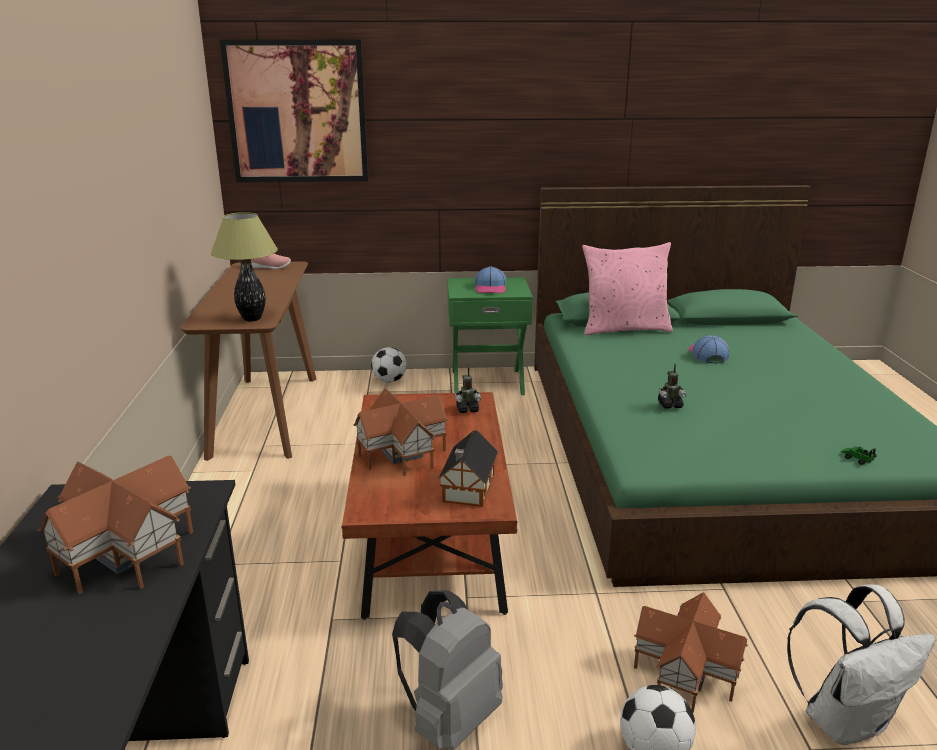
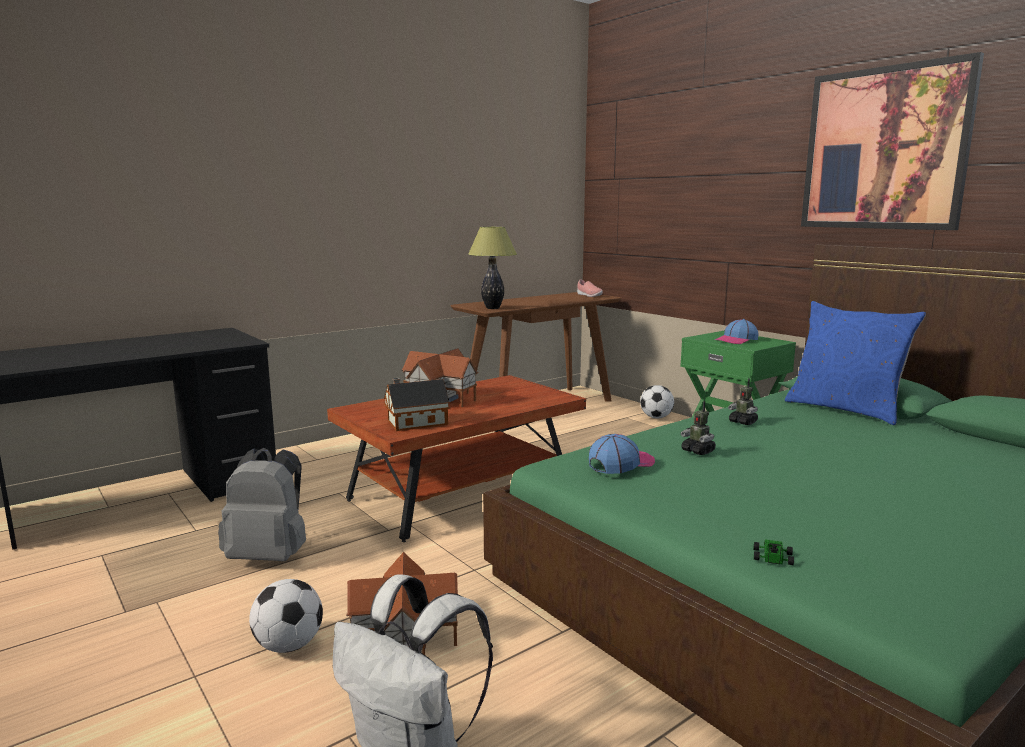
camera: 55 degrees right, 10 degrees down
toy house [38,456,193,594] -> none
picture [220,39,369,182] -> picture moved to [801,52,984,230]
toy robot [455,367,481,413] -> toy robot moved to [728,378,758,425]
pink pillow [582,242,673,335] -> blue pillow [785,301,926,425]
cap [689,335,729,364] -> cap moved to [589,434,655,474]

